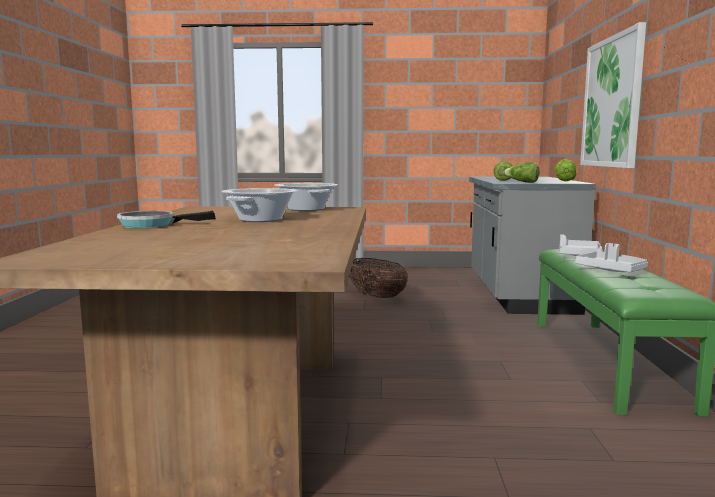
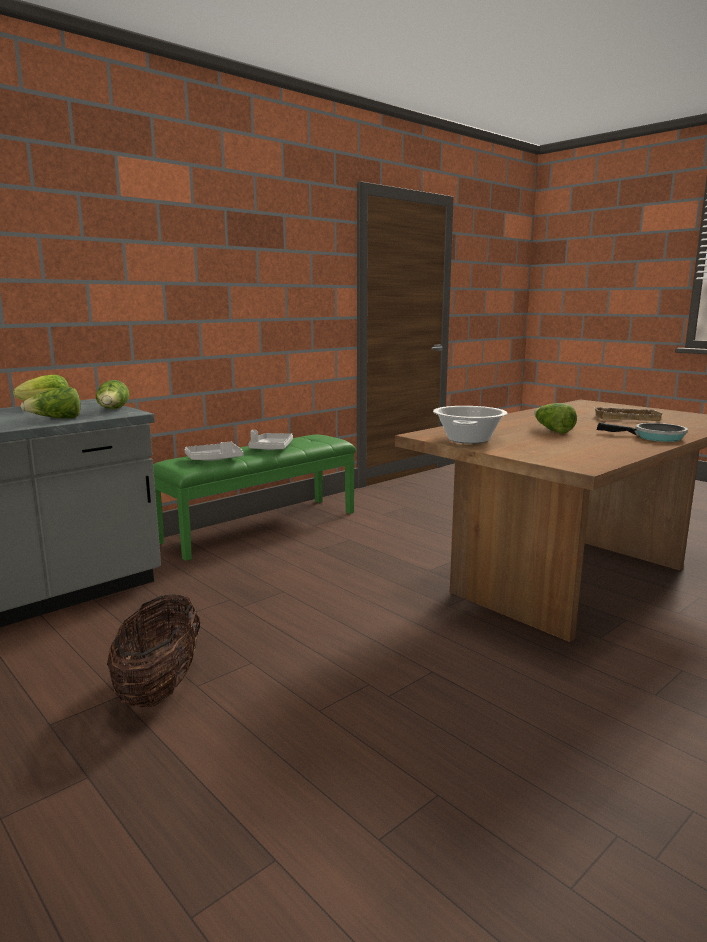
camera: 135 degrees left, 5 degrees up
cooking pot [222,188,298,222] -> lettuce [534,403,577,434]
picture [580,22,646,168] -> none
none -> beige tray [594,407,664,421]

